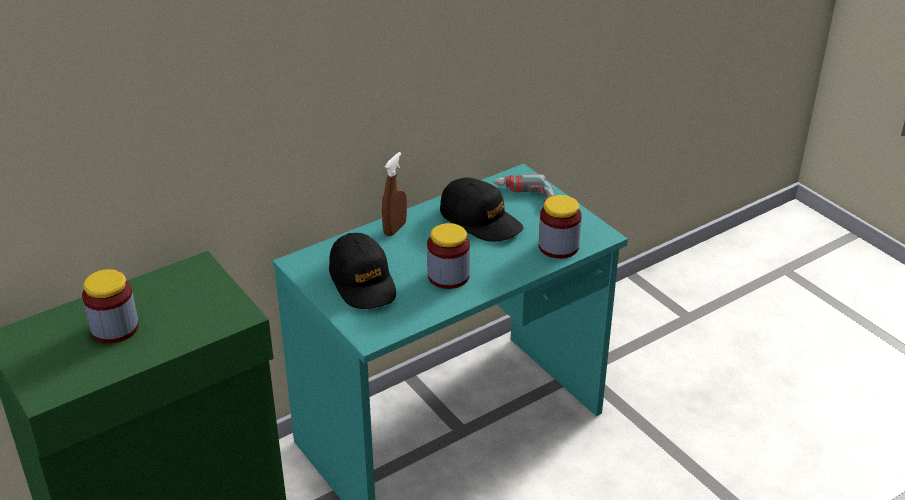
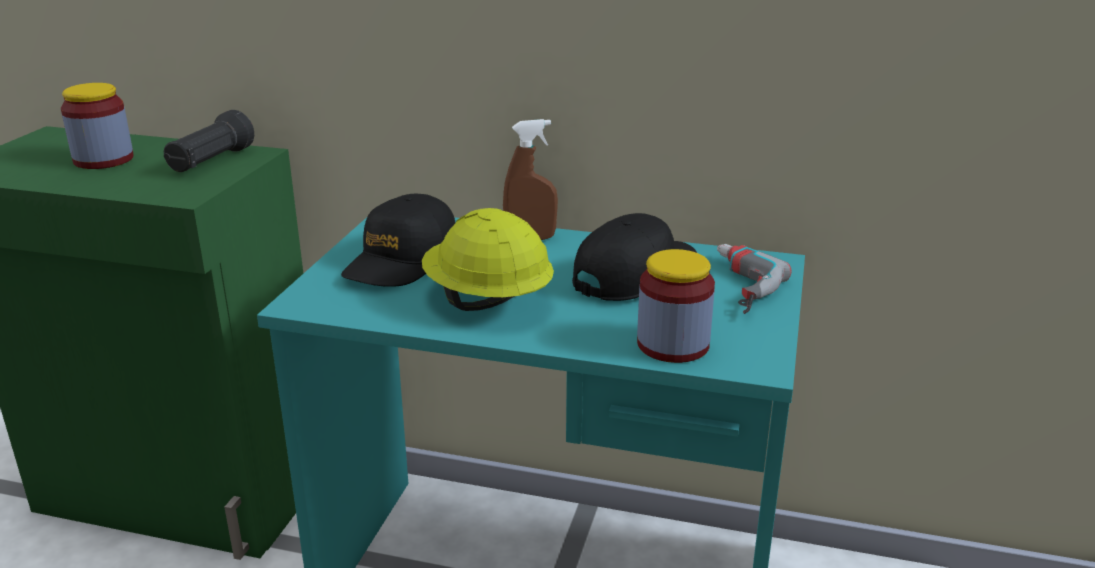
camera: 50 degrees right, 10 degrees down
jar [427,223,470,289] -> yellow hard hat [422,208,554,311]
black cap [440,178,523,241] -> black cap turned 135 degrees counterclockwise [572,213,697,301]
none -> black flashlight [164,110,254,172]

